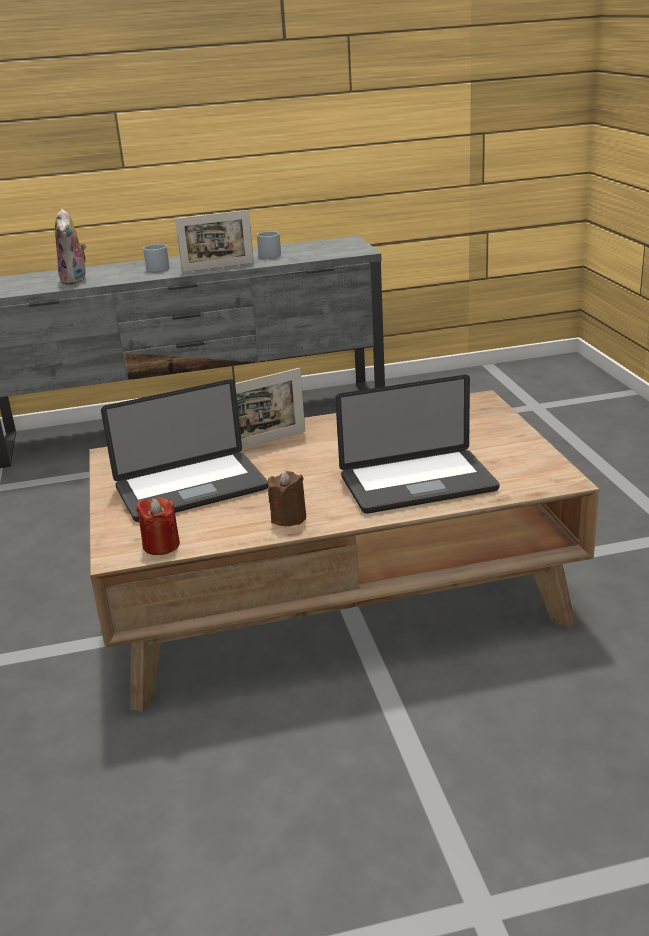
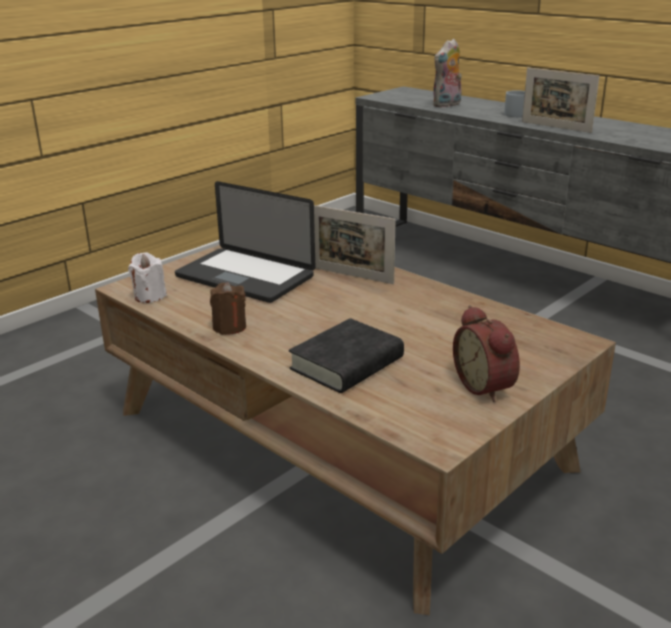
camera: 55 degrees right, 0 degrees up
red candle [136,497,180,555] -> white candle [128,252,167,303]
grey mug [257,231,281,259] -> none
laptop [335,375,499,514] -> black book [289,318,404,393]
none -> alarm clock [453,305,520,402]

